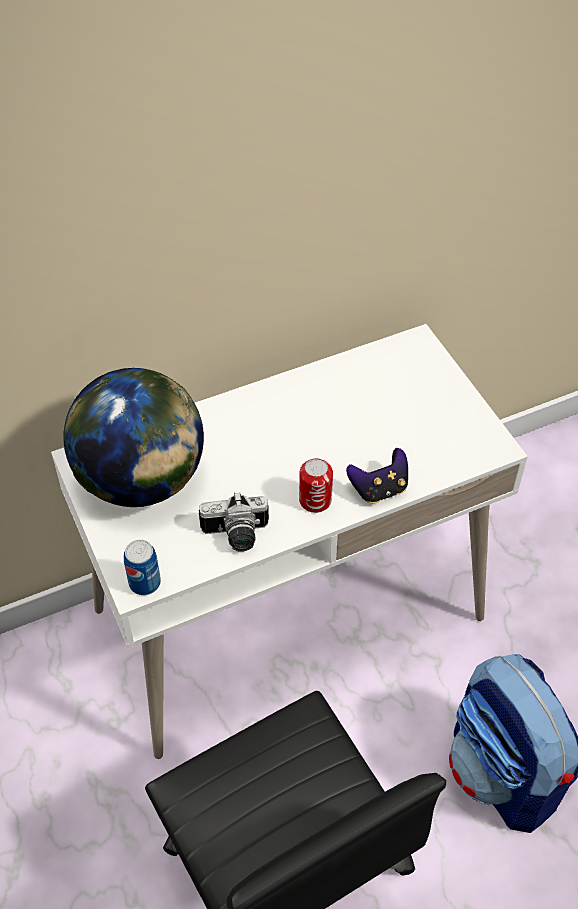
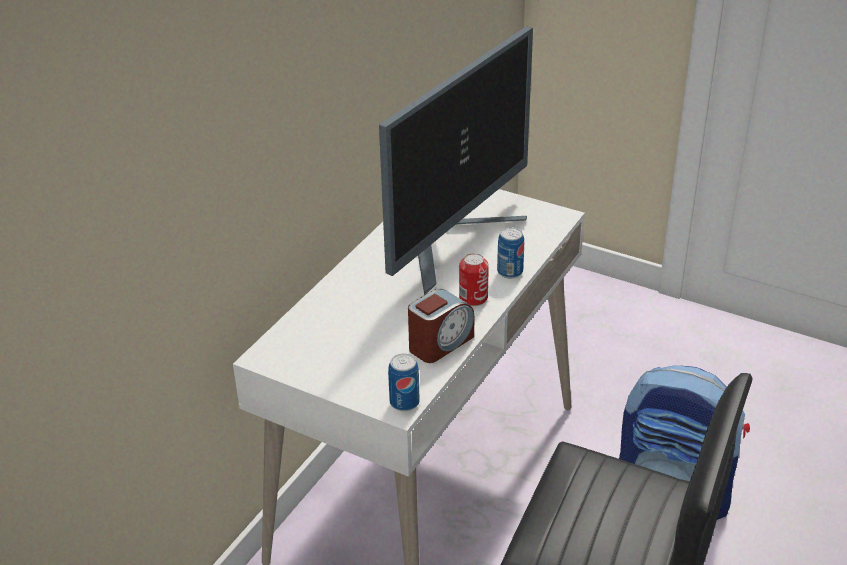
camera: 35 degrees left, 15 degrees down
globe [63,368,204,507] -> none
camera [199,492,269,552] -> alarm clock [408,289,474,363]
game controller [346,448,408,503] -> can [497,227,524,278]
none -> monitor [379,26,533,295]

